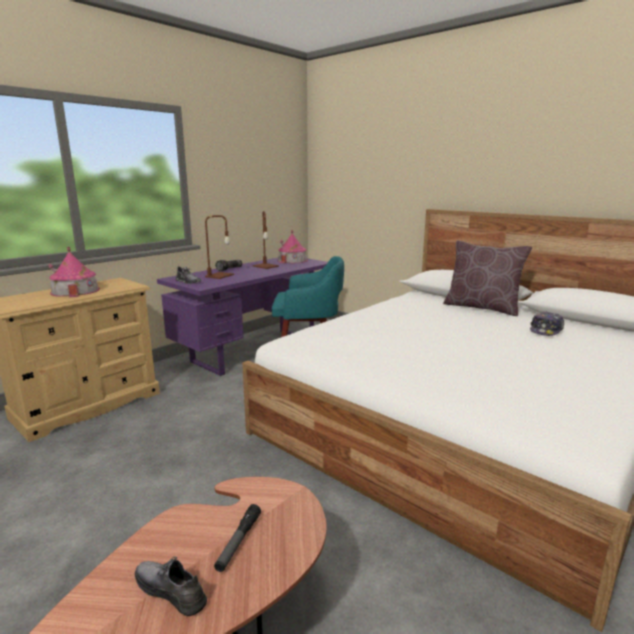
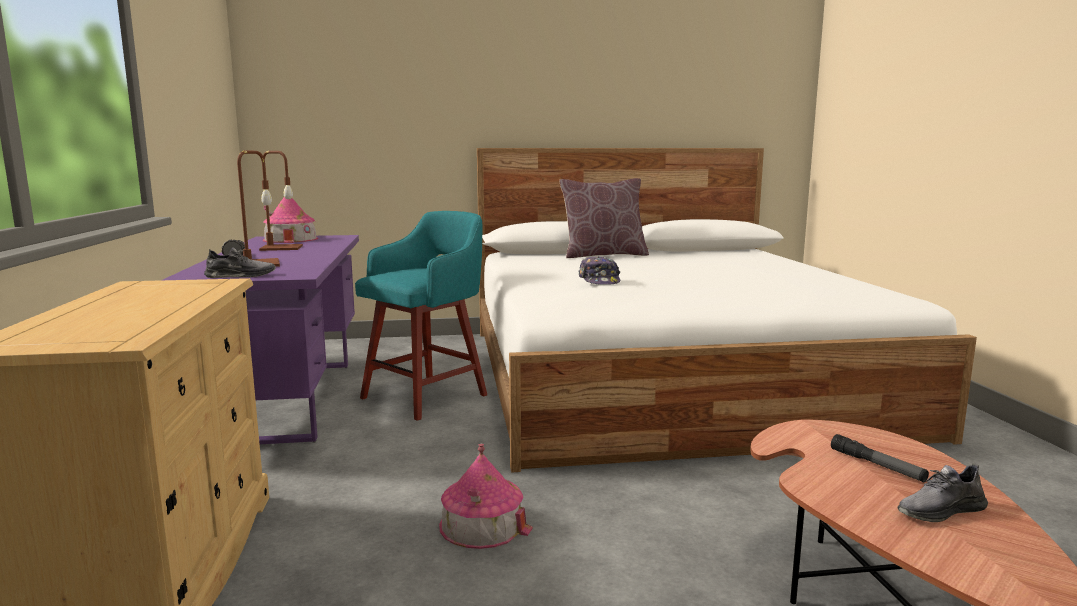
camera: 50 degrees left, 5 degrees down
toy house [49,247,100,297] -> toy house moved to [439,444,533,549]
cap [530,311,564,336] -> cap moved to [579,256,620,285]

